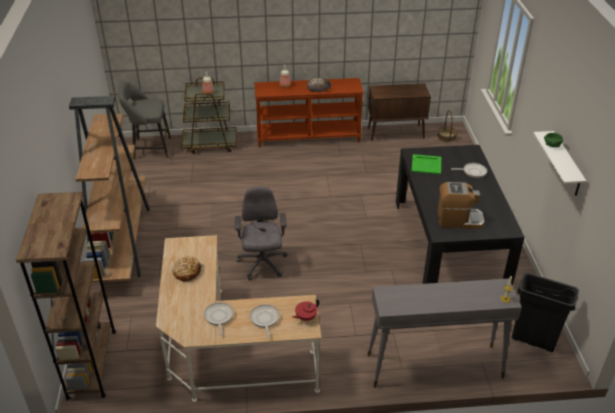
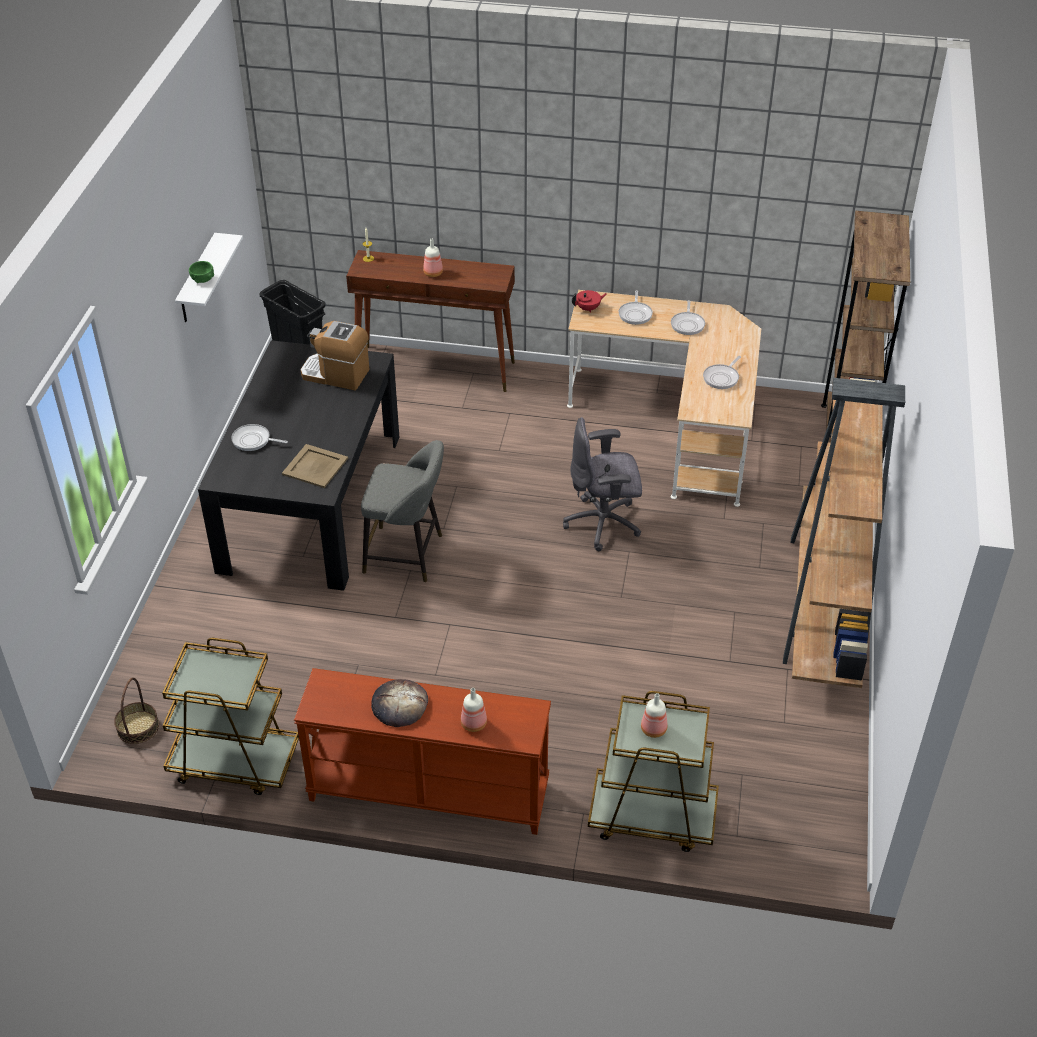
camera: 165 degrees left, 5 degrees up
grey stool [118,81,171,159] -> grey stool moved to [361,440,444,582]
bread [172,256,203,282] -> frying pan [703,356,741,389]
grey office chair [235,187,287,281] -> grey office chair turned 75 degrees clockwise [563,417,642,551]
grey console table [367,279,522,388] -> brown console table [346,250,515,392]
brown cabinet [368,83,431,141] -> brown cart [162,638,299,795]
green tray [411,154,441,174] -> beige tray [282,444,348,488]
none -> bottle [423,239,443,277]

